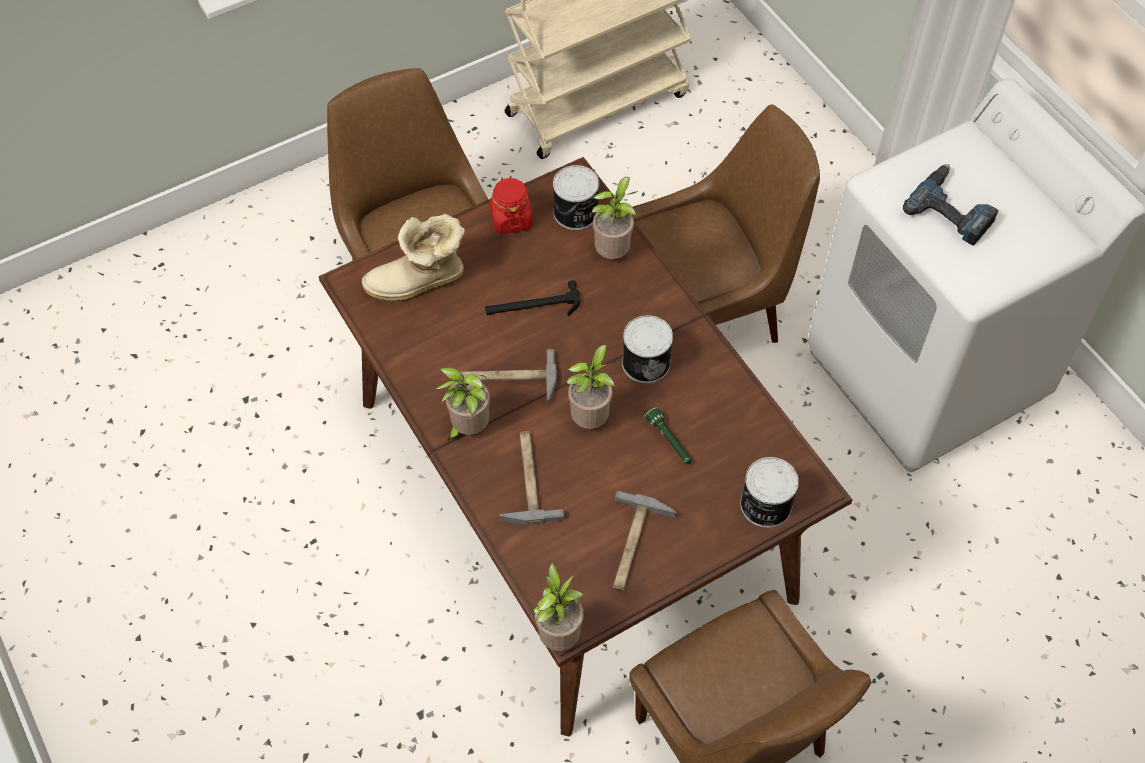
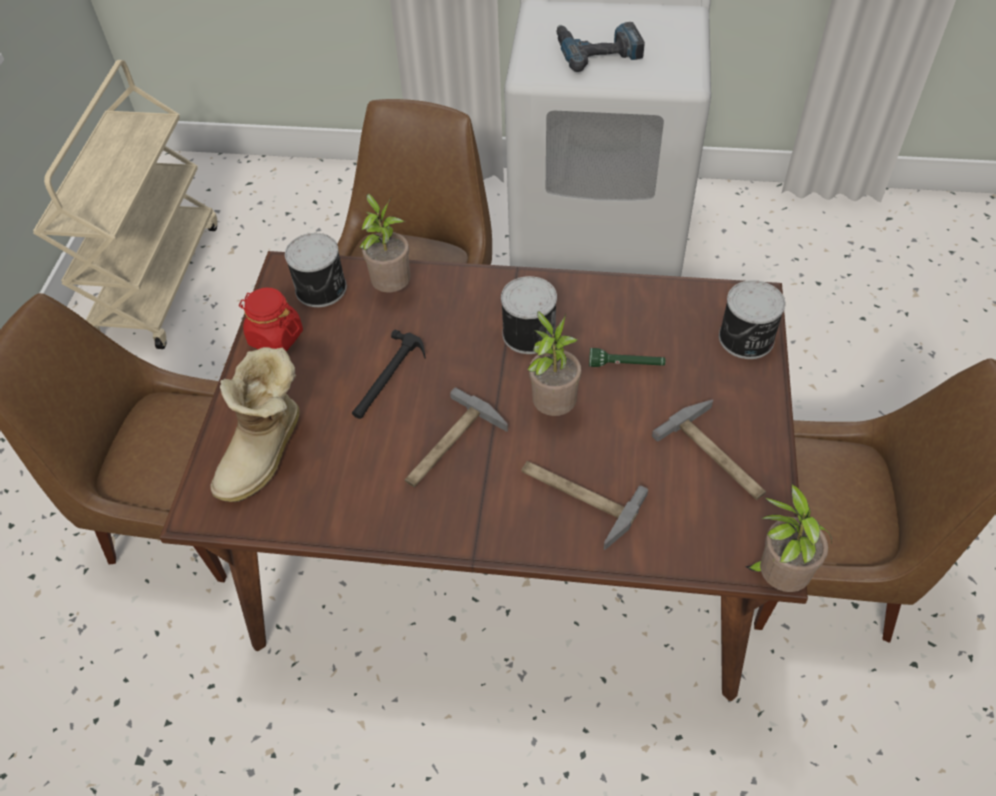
camera: 50 degrees left, 5 degrees down
potted plant [436,367,490,441] -> none

